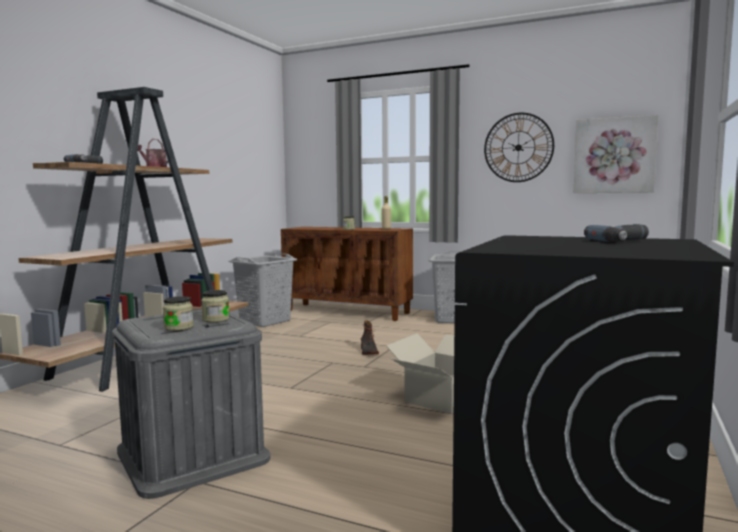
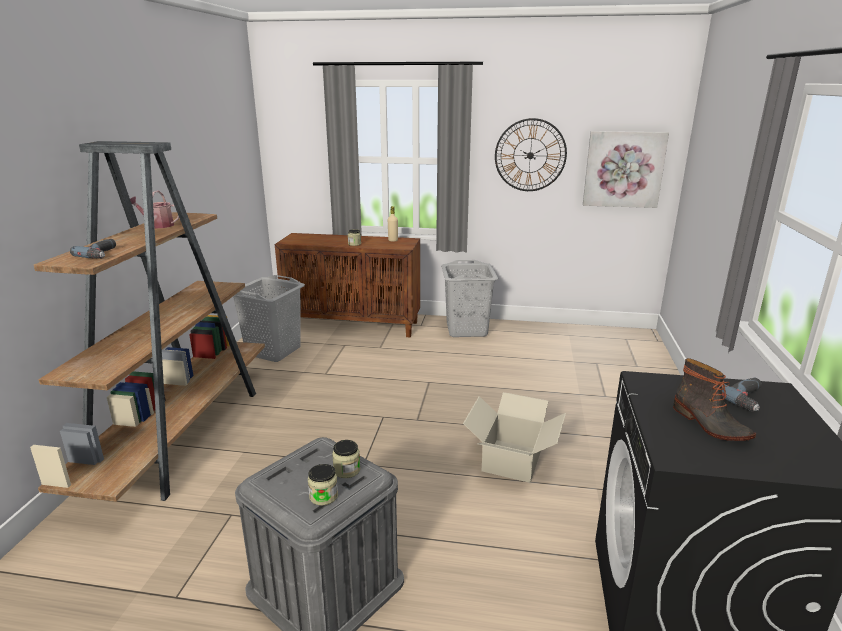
camera: 15 degrees left, 15 degrees up
boot [361,320,379,355] -> boot moved to [673,358,757,441]

